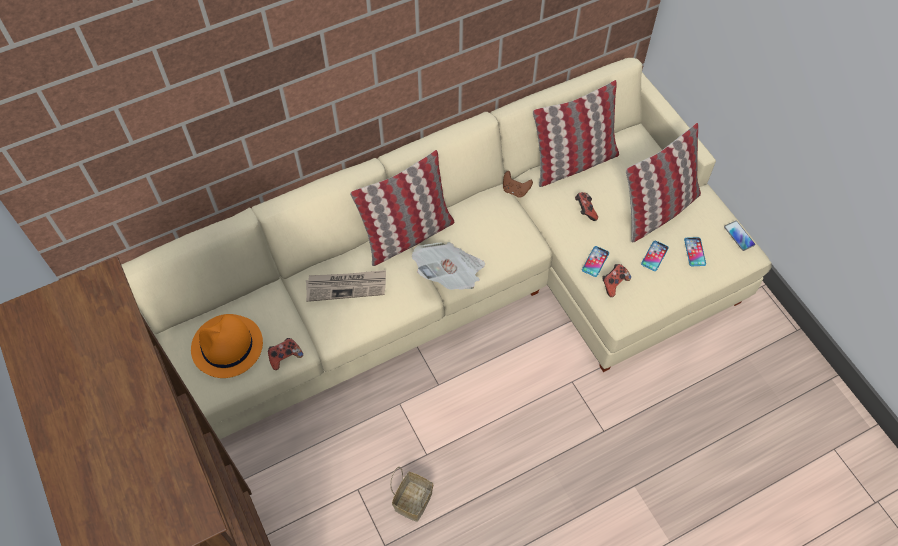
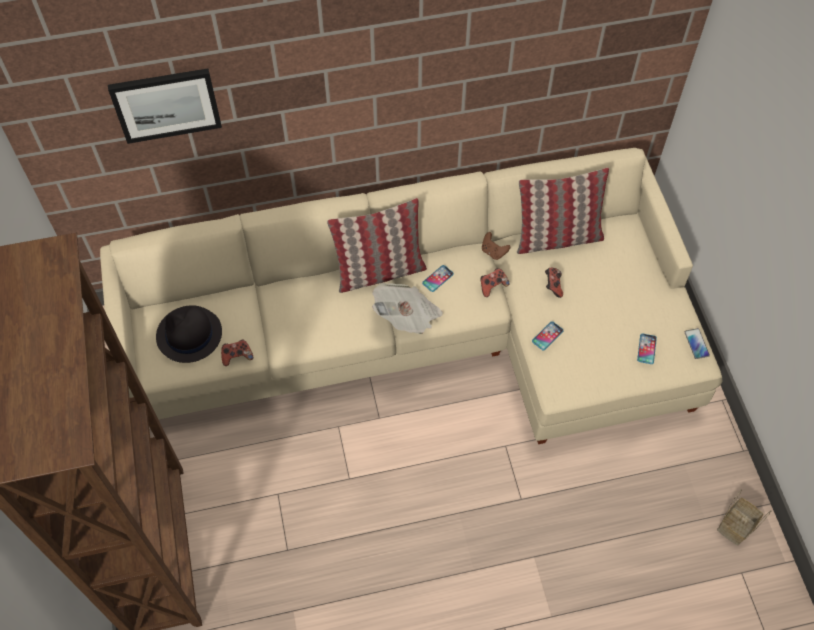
camera: 15 degrees right, 0 degrees up
orange hat [191,314,263,378] -> black hat [156,305,222,363]
newspaper [306,270,386,302] -> none
basket [390,467,433,522] -> basket moved to [717,489,771,546]
game controller [602,264,631,297] -> game controller moved to [480,268,509,297]
pillow [626,123,701,242] -> none
phone [641,241,669,271] -> phone moved to [422,265,454,292]
none -> picture [108,68,222,144]

